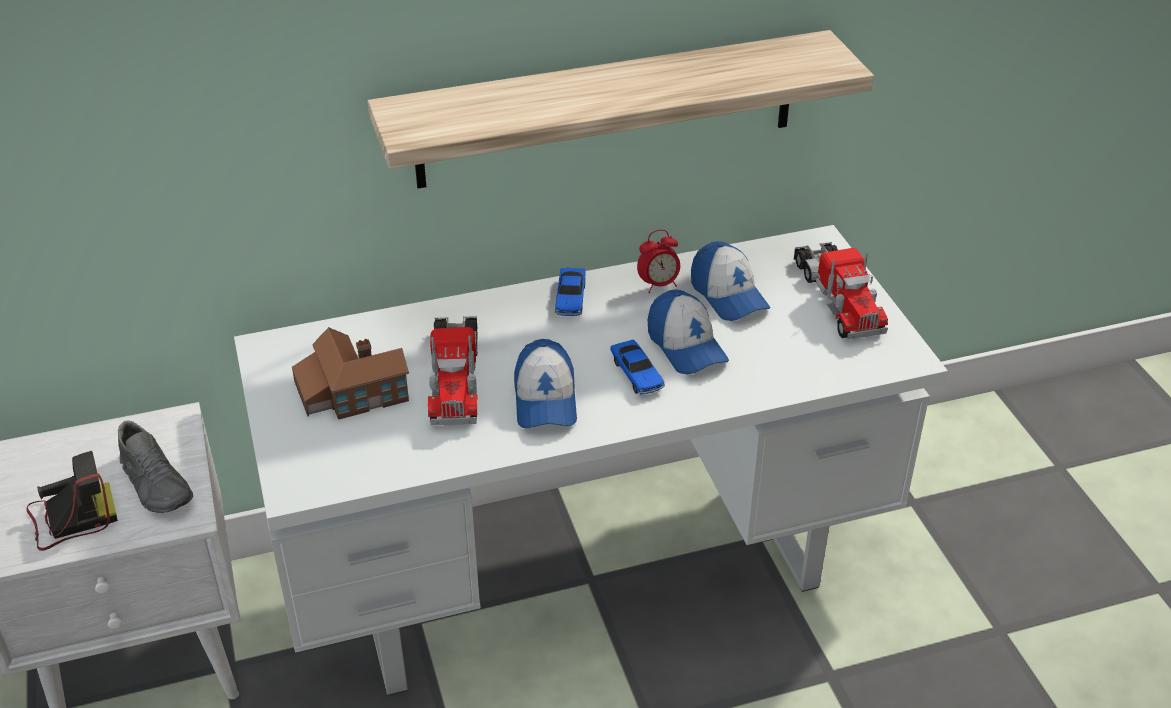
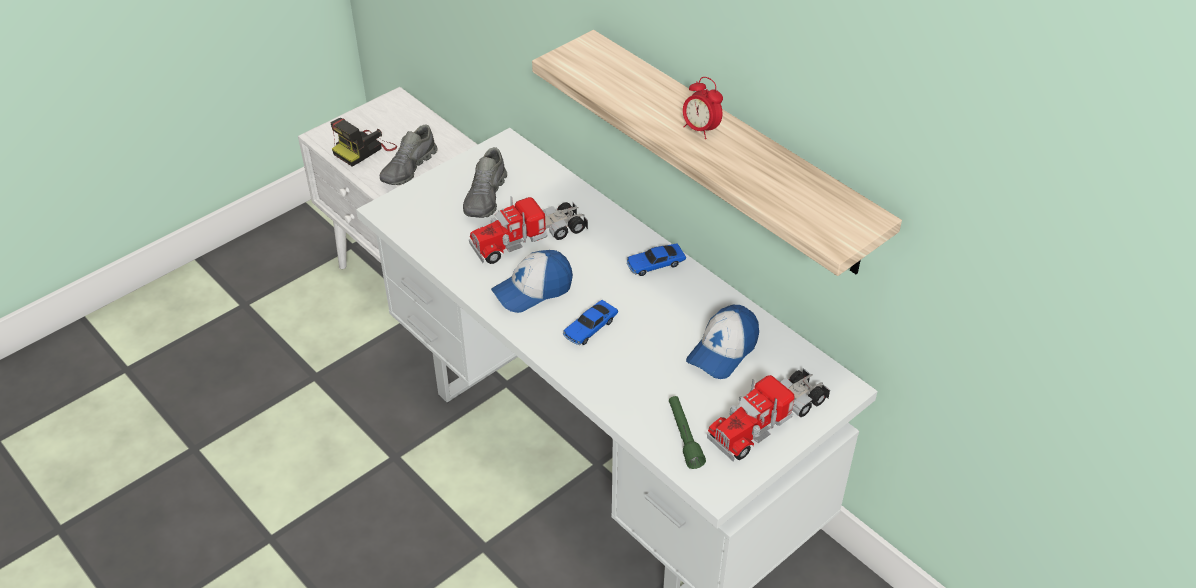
camera: 65 degrees right, 5 degrees up
camera [26,451,118,551] -> camera turned 90 degrees clockwise [330,118,397,167]
toy house [292,327,409,420] -> grey shoe [463,147,507,218]
alarm clock [637,229,680,293] -> alarm clock moved to [683,77,723,139]
cap [647,289,729,374] -> none
none -> green flashlight [669,396,706,469]

